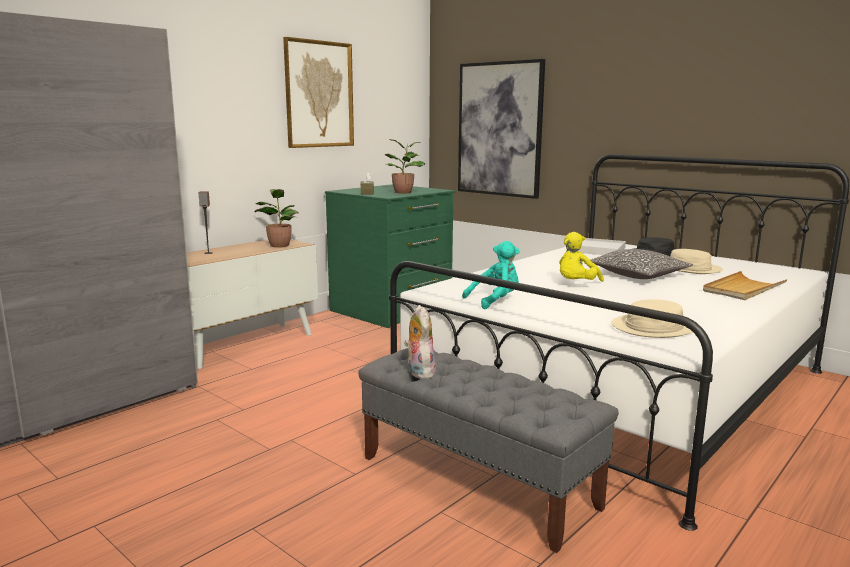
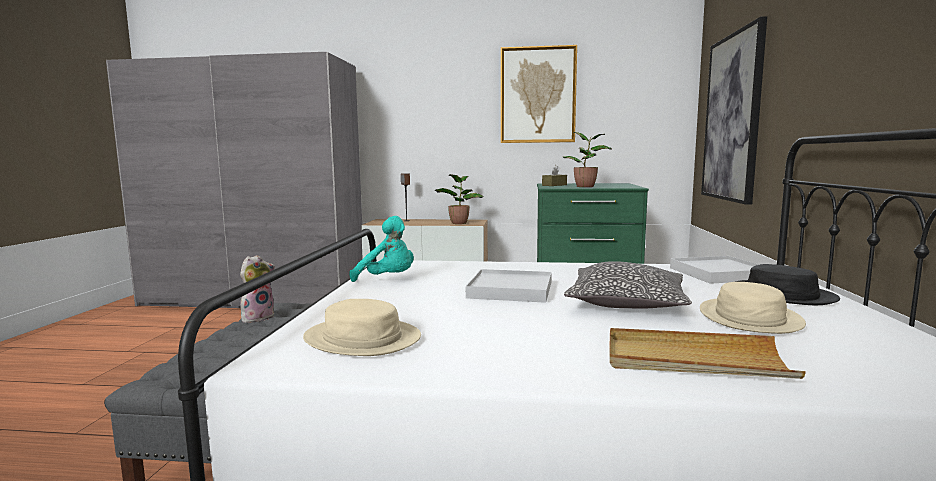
camera: 55 degrees right, 5 degrees down
yellow plush toy [559,232,604,282] -> white tray [465,269,552,303]

